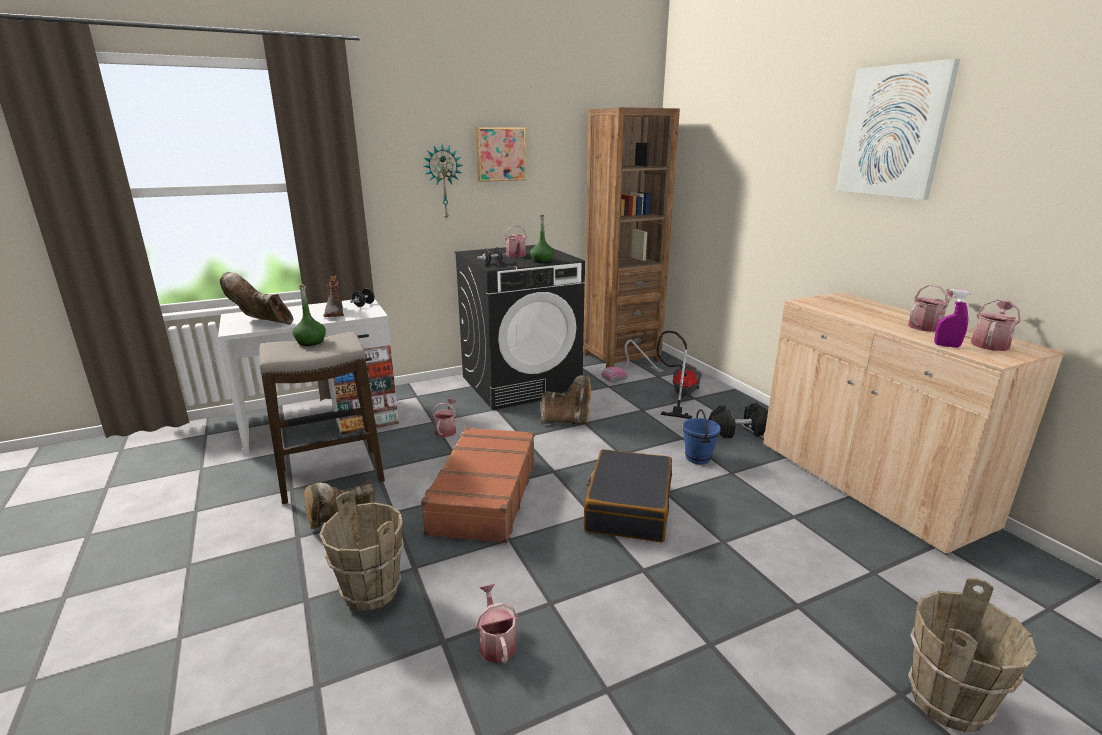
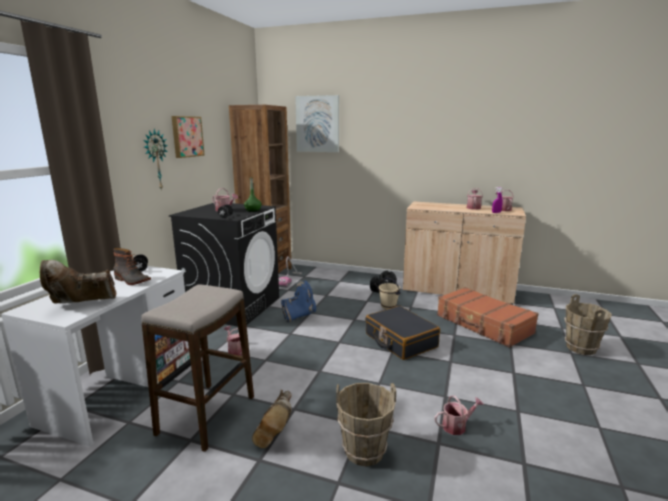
camera: 45 degrees left, 5 degrees down
green bottle [293,284,326,346] -> none
brown suitcase [421,427,535,543] -> brown suitcase moved to [437,287,539,348]
watering can [476,584,518,663] -> watering can turned 135 degrees clockwise [434,396,484,435]
brown boot [540,375,591,424] -> blue boot [281,281,316,322]
vacuum cleaner [656,331,702,419] -> none
blue bucket [683,409,721,465] -> beige bucket [378,278,401,309]
picture [836,59,960,200] -> picture moved to [295,95,339,152]

